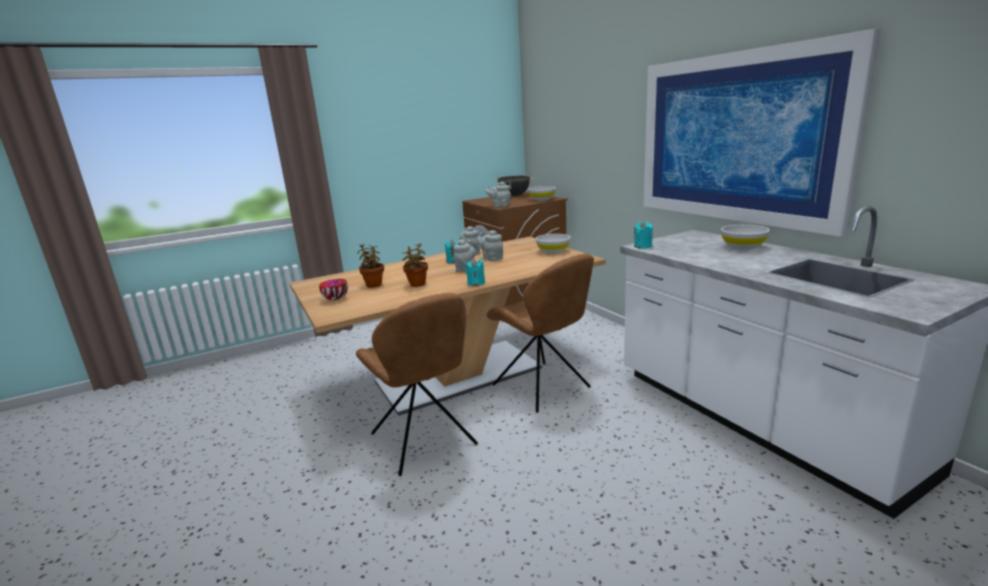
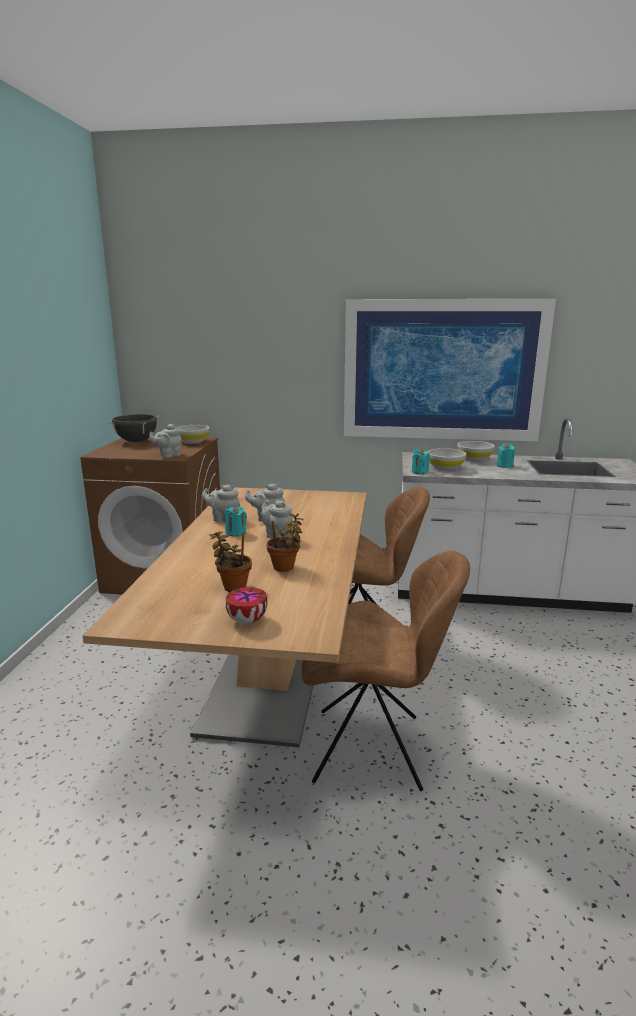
camera: 55 degrees left, 0 degrees up
turquoise candle [466,258,485,286] -> turquoise candle moved to [497,443,515,468]
white bowl [536,234,570,254] -> white bowl moved to [428,448,466,471]

